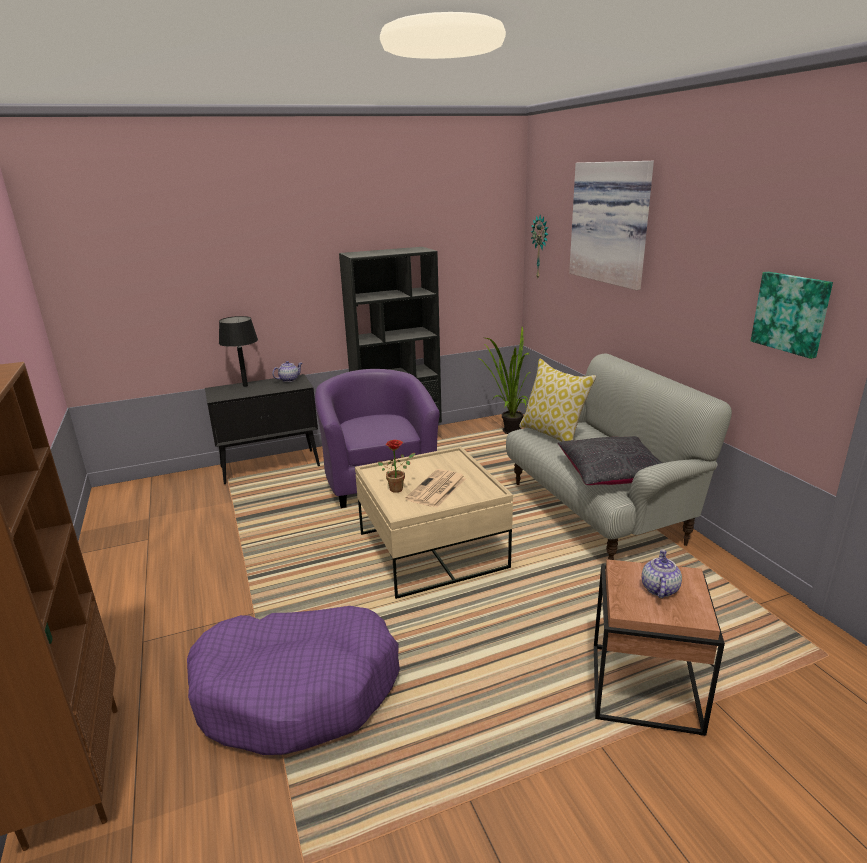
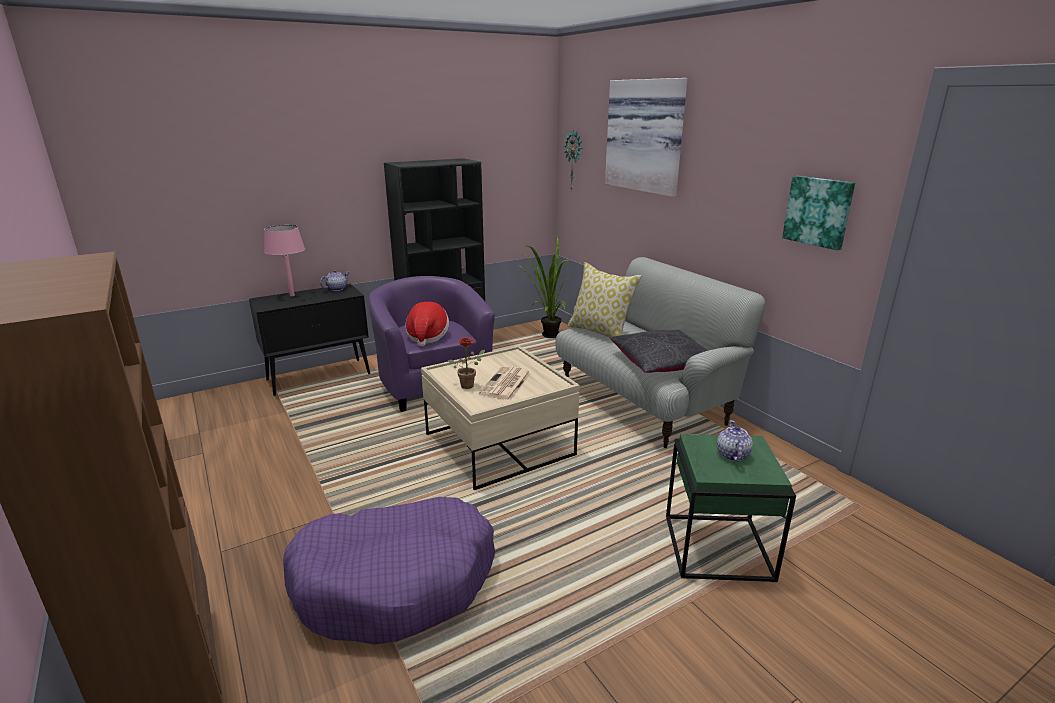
camera: 10 degrees left, 0 degrees up
black table lamp [219,316,258,387] -> pink table lamp [264,225,305,296]
brown side table [594,559,725,736] -> green side table [666,434,796,582]
none -> hat [405,302,449,346]

